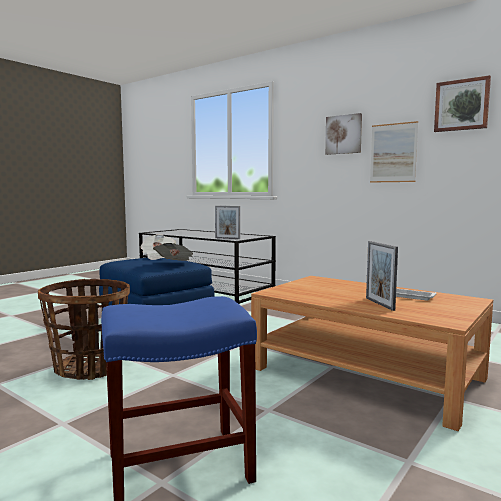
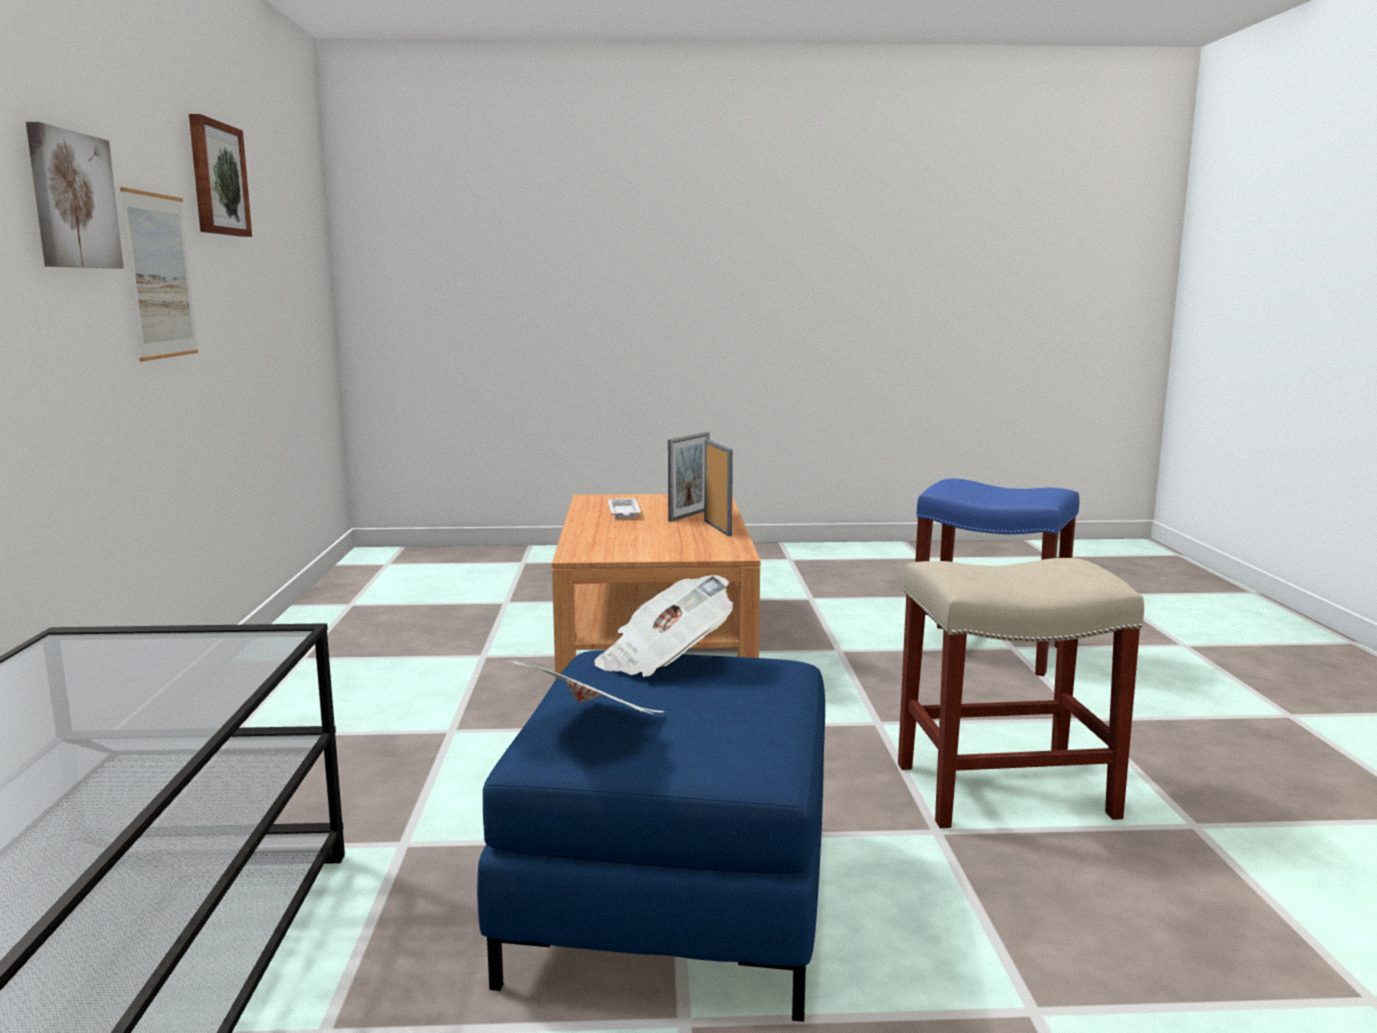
camera: 130 degrees left, 5 degrees up
basket [38,279,130,380] -> beige stool [898,558,1144,828]
picture frame [215,206,240,239] -> picture frame moved to [704,439,733,536]

